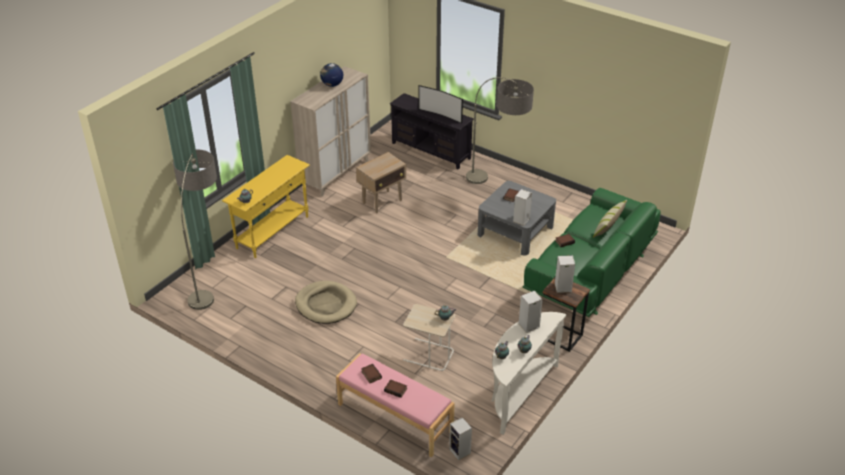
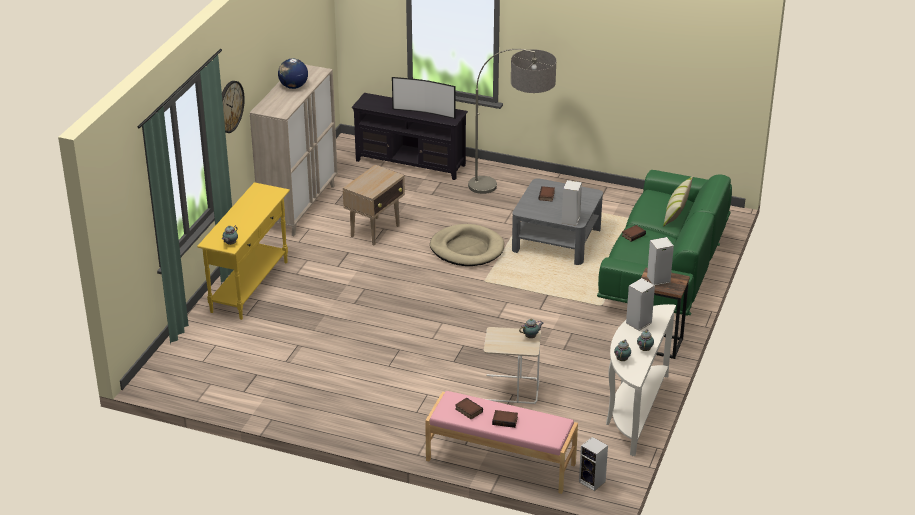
camera: 15 degrees left, 5 degrees down
floor lamp [173,150,217,310] -> none
beige dog bed [295,281,357,324] -> beige dog bed moved to [430,224,504,266]
none -> wall clock [222,81,245,133]

